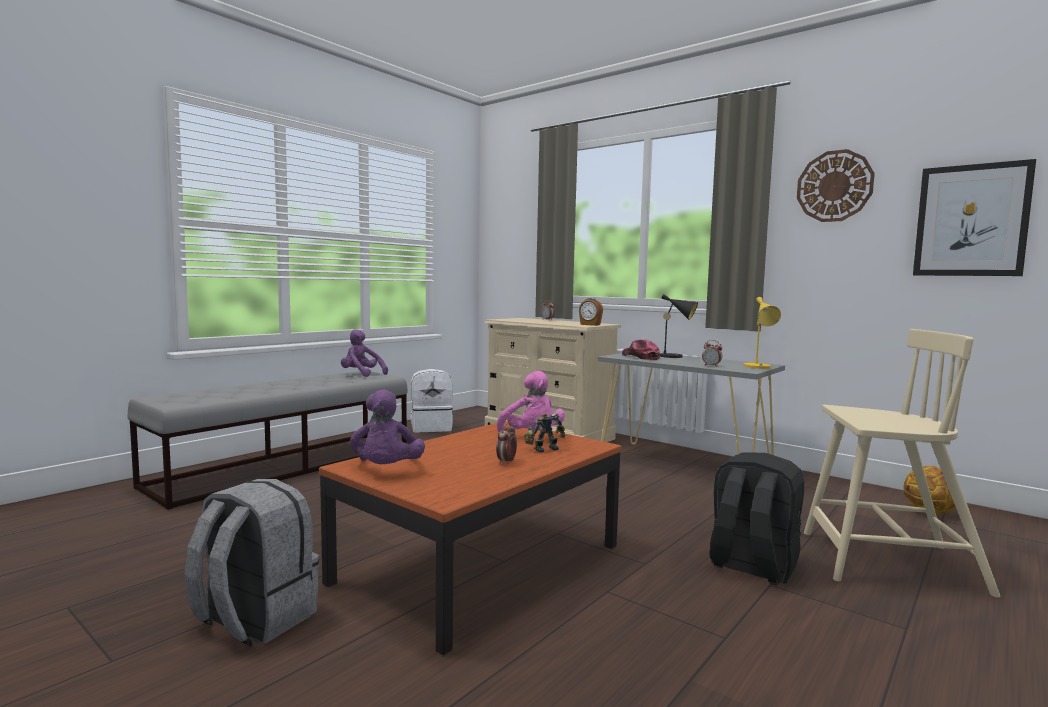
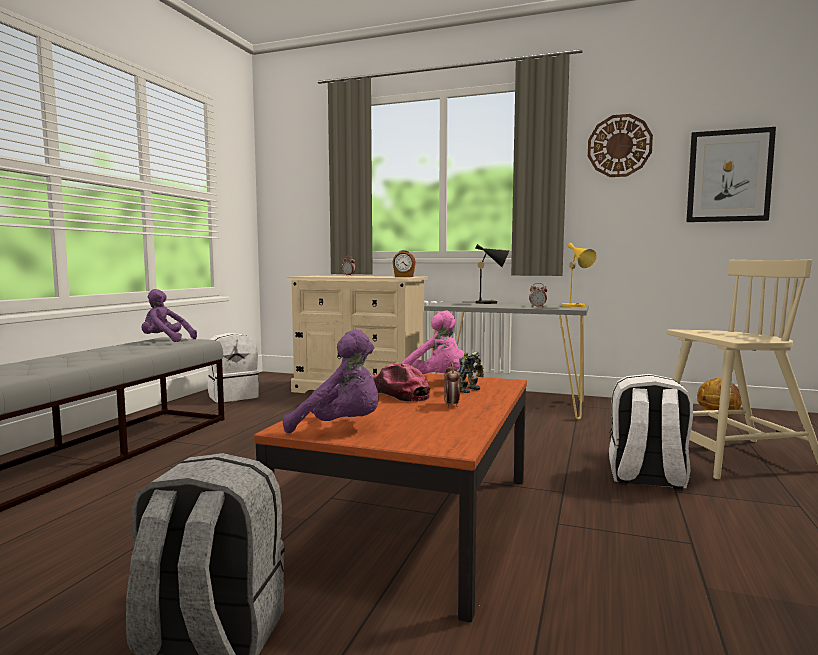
camera: 20 degrees left, 0 degrees up
purple plush toy [350,389,425,464] -> purple plush toy turned 45 degrees counterclockwise [283,329,379,433]
cap [622,339,660,360] -> cap moved to [373,364,430,402]
black backpack [709,452,804,585] -> white backpack [609,374,693,491]

